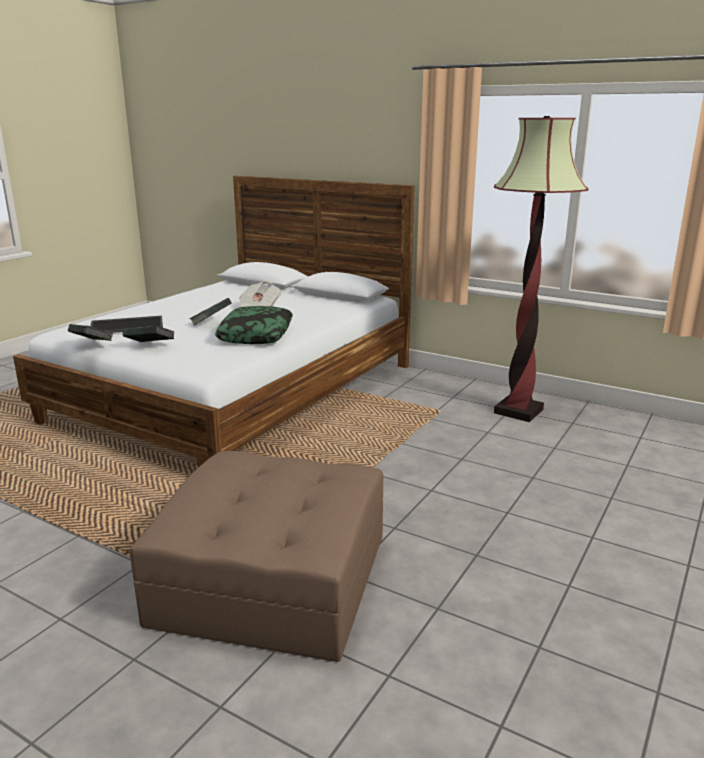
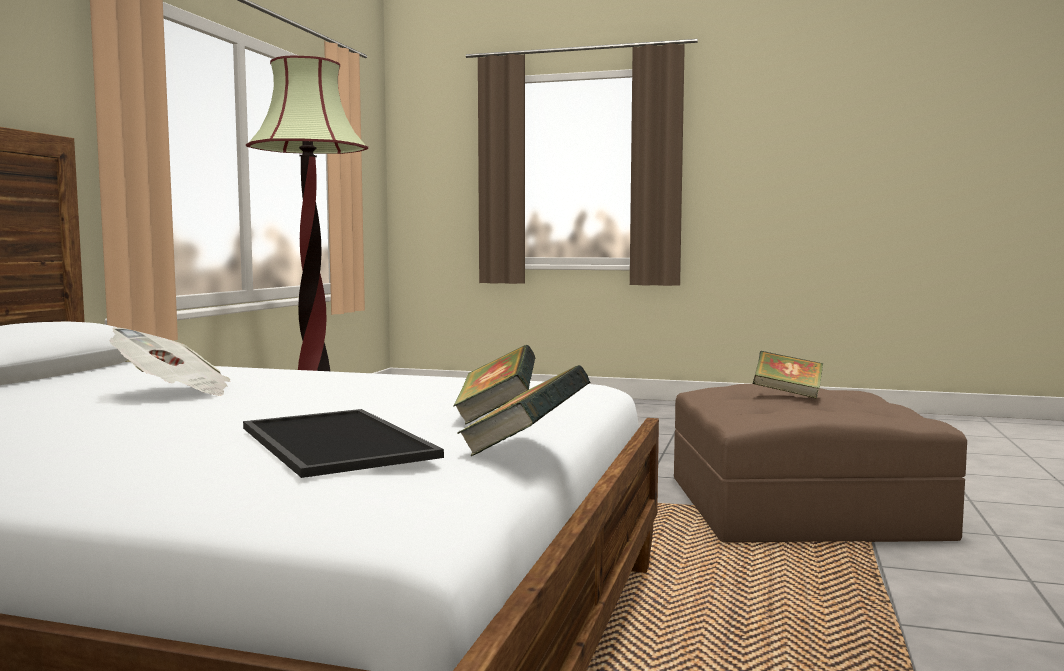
camera: 105 degrees left, 15 degrees down
book [189,298,232,326] -> book moved to [753,351,823,399]
pillow [215,306,293,344] -> none

